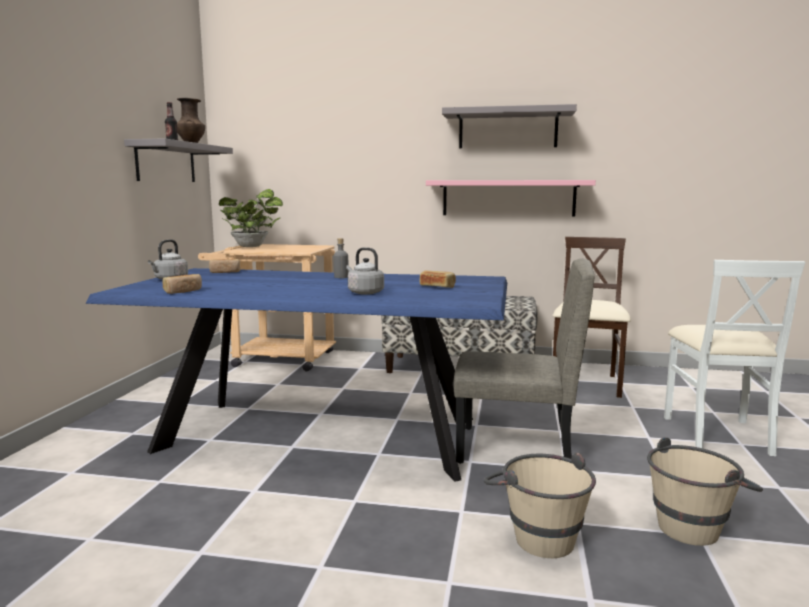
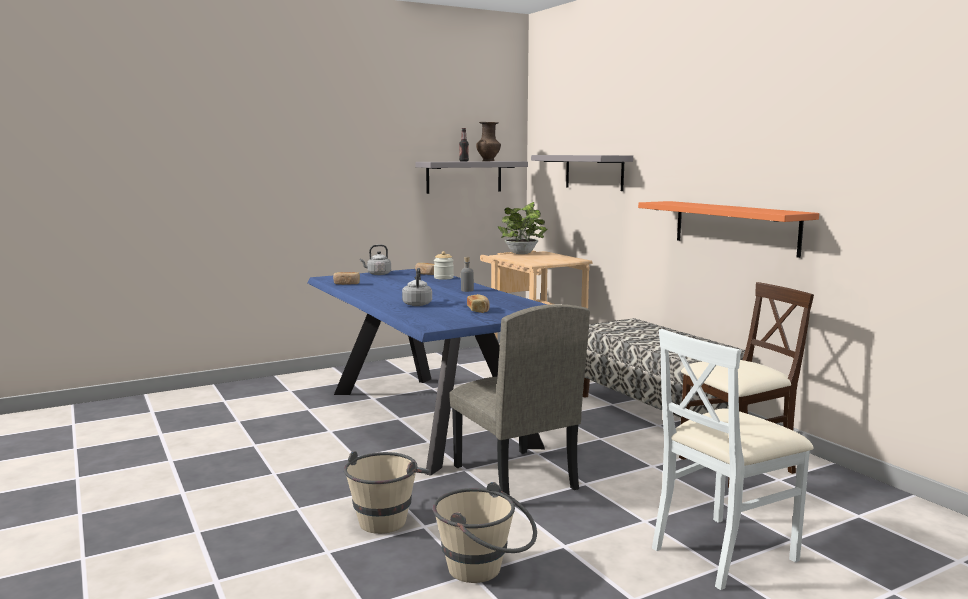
camera: 50 degrees right, 0 degrees up
pink shelf [426,180,596,216] -> orange shelf [638,201,819,258]
grey shelf [442,104,577,148] -> grey shelf moved to [531,155,633,191]
none -> jar [434,251,454,279]

